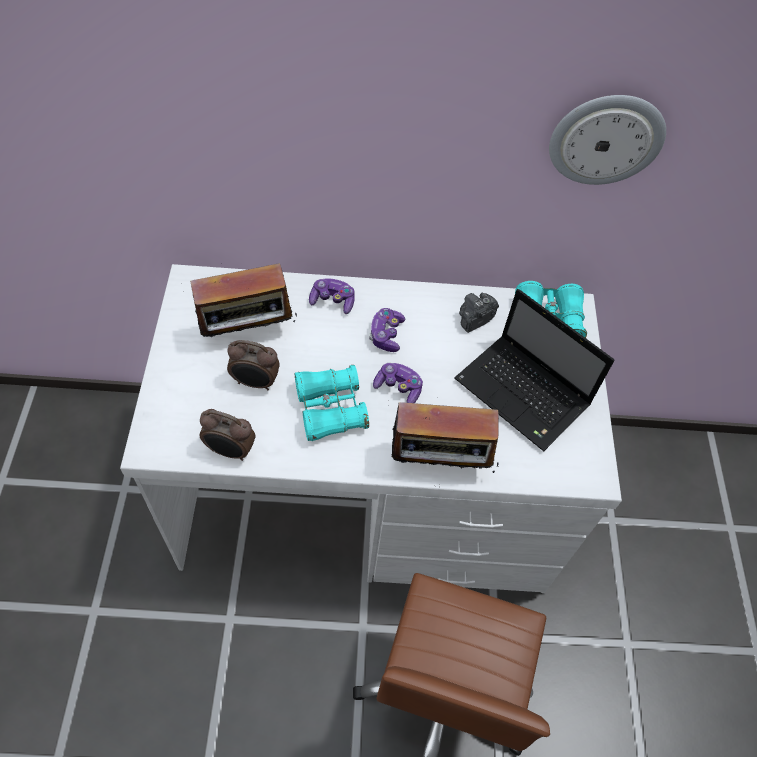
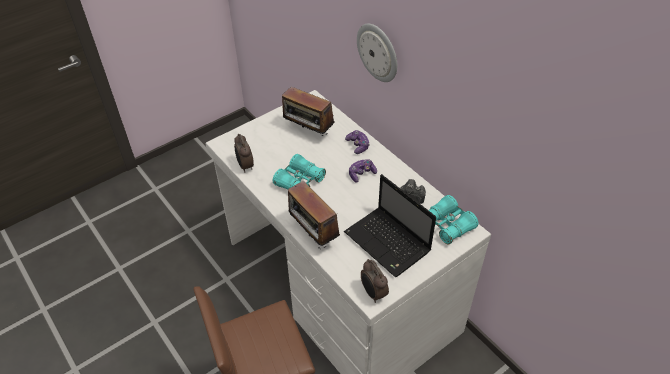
camera: 55 degrees right, 10 degrees down
alarm clock [227,340,280,390] -> alarm clock moved to [361,259,389,303]
game controller [373,363,423,403] -> none
laptop [454,289,615,451] -> laptop turned 45 degrees counterclockwise [344,174,436,277]
wall clock [549,95,666,185] -> wall clock moved to [357,24,397,82]

